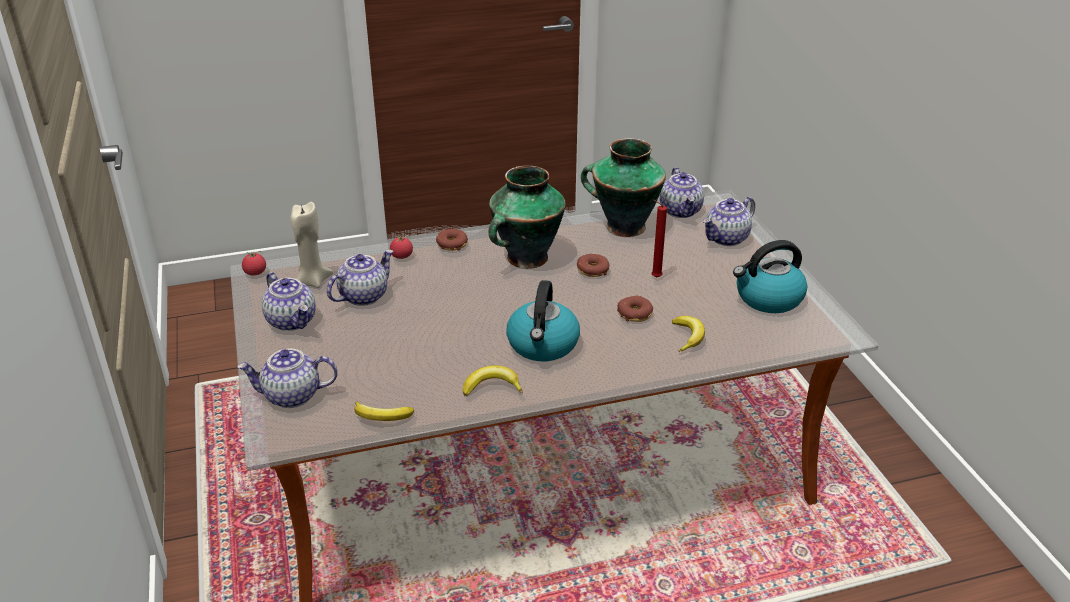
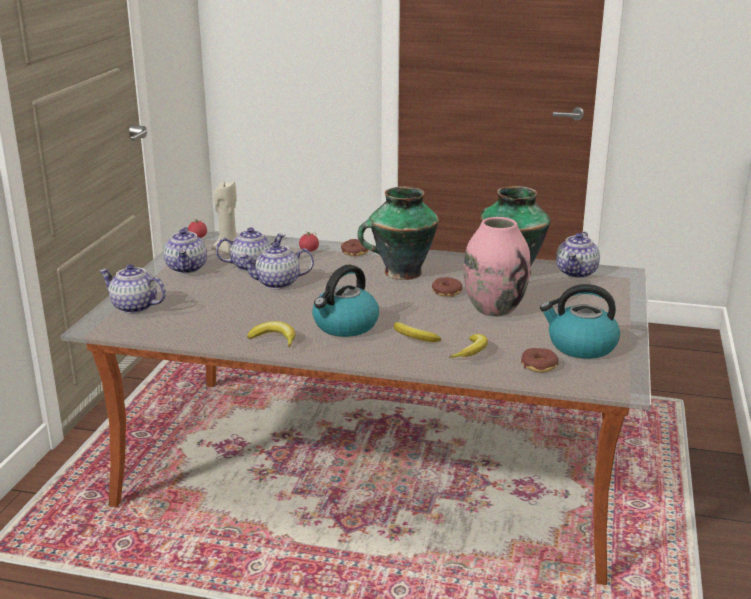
camera: 30 degrees right, 10 degrees down
banana [354,401,414,421] -> banana moved to [394,322,441,342]
donut [617,296,653,322] -> donut moved to [521,348,559,372]
red candle [651,200,667,278] -> pink vase [464,217,530,316]
teapot [703,197,755,246] -> teapot moved to [239,242,314,289]

